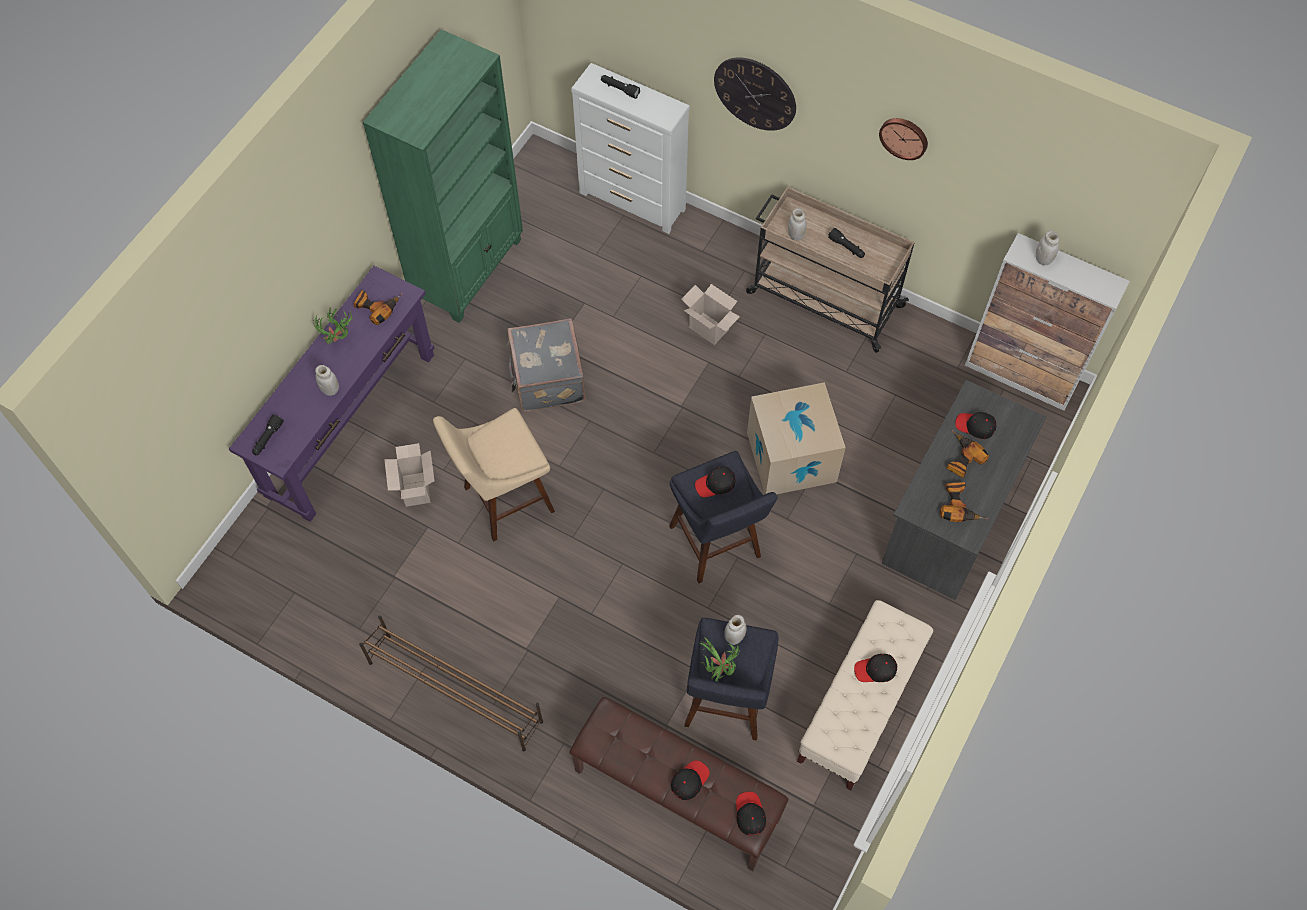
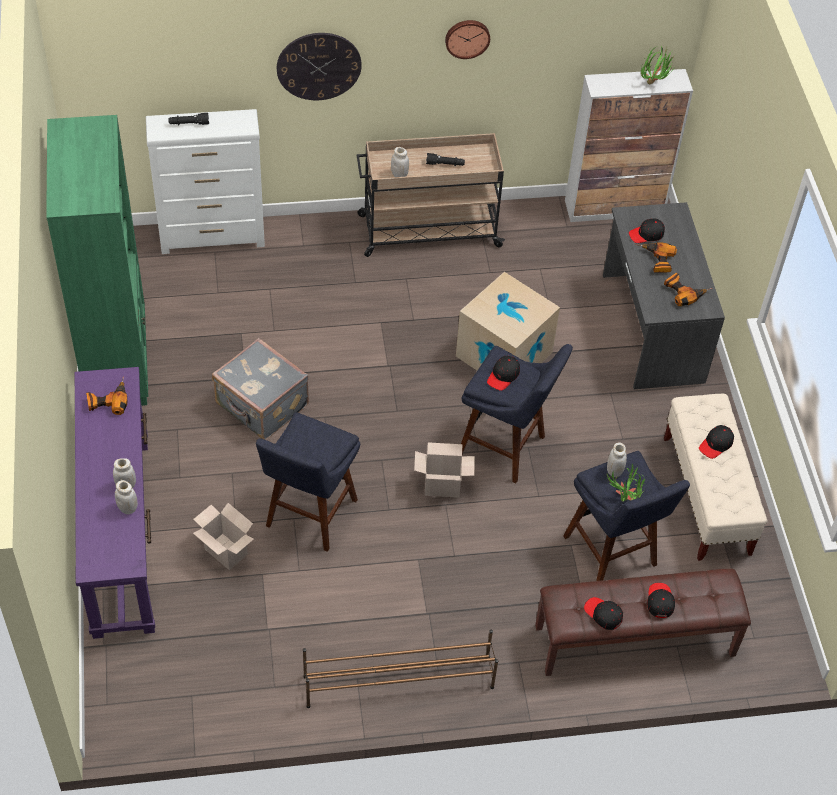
camera: 40 degrees left, 10 degrees down
black flashlight [252,414,284,456] -> none
potted plant [313,308,353,344] -> potted plant moved to [641,46,675,84]
beige stool [433,408,555,542] -> blue stool [256,412,360,552]
cardboard box [681,284,740,345] -> cardboard box moved to [414,442,475,498]
black cap [736,792,766,835] -> black cap moved to [584,597,623,630]
white jar [1036,230,1059,265] -> white jar moved to [115,480,138,514]

